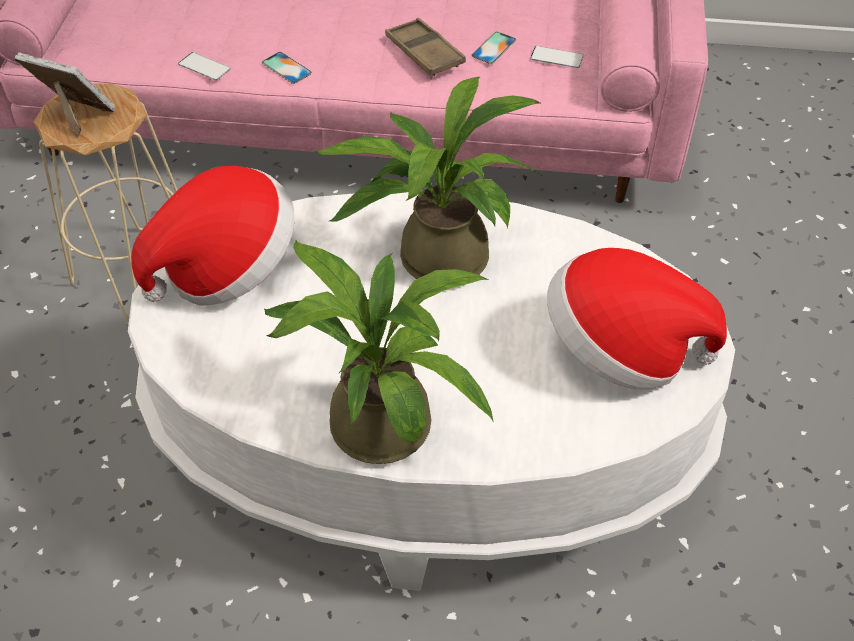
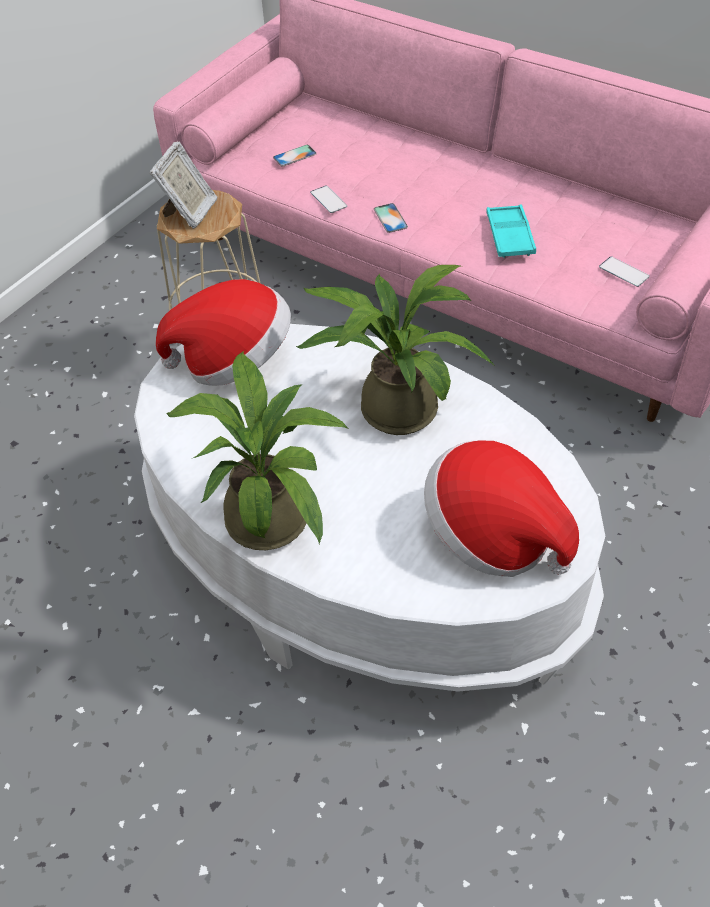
camera: 30 degrees right, 0 degrees up
picture frame [14,52,115,137] -> picture frame turned 60 degrees clockwise [150,141,217,229]
brown tray [385,18,466,76] -> turquoise tray [486,204,536,258]
phone [472,32,516,64] -> phone moved to [273,145,317,167]

